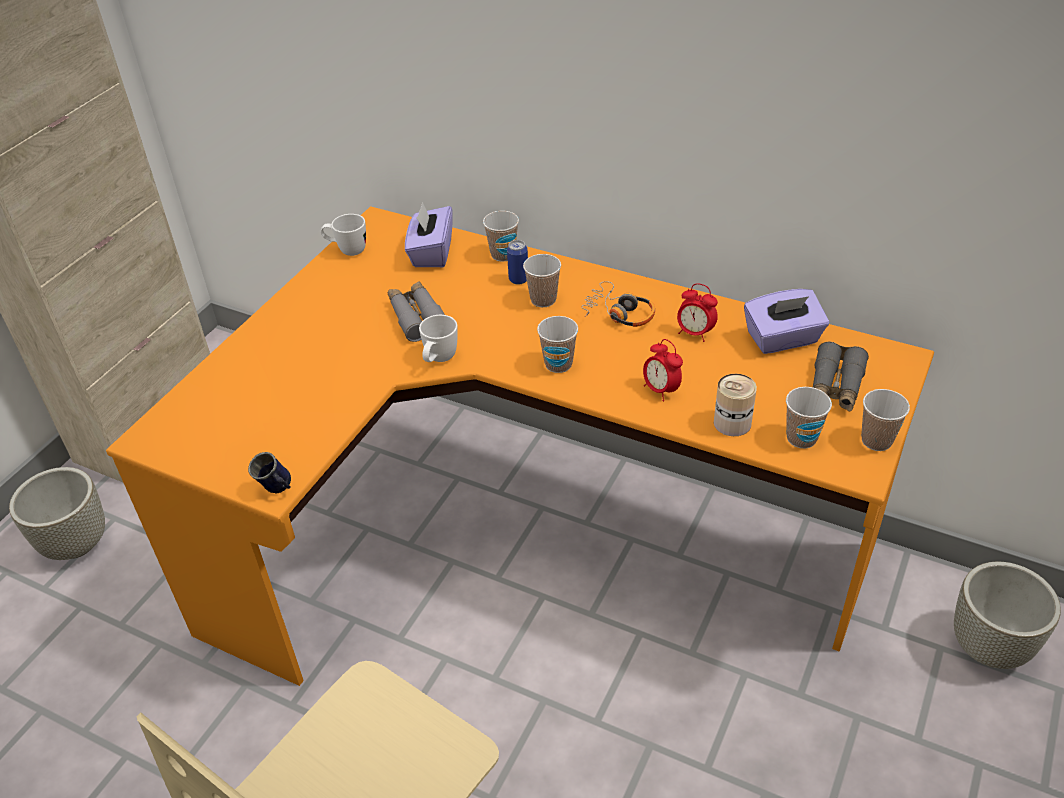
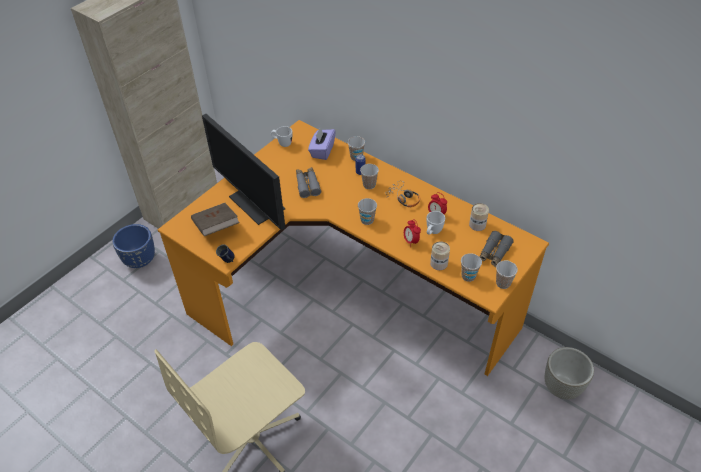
camera: 10 degrees right, 5 degrees up
grey planter [9,467,105,560] -> blue planter [112,224,155,268]
white mug [419,315,458,362] -> white mug moved to [427,211,445,235]
purple tissue box [744,289,829,354] -> can [469,203,489,231]
none -> brown book [191,203,240,236]
none -> monitor [202,114,285,230]

